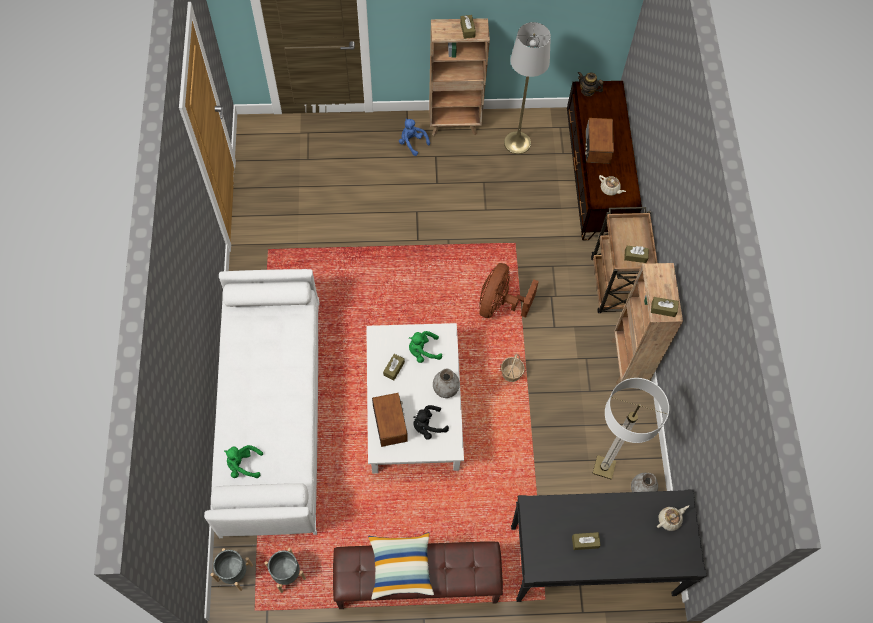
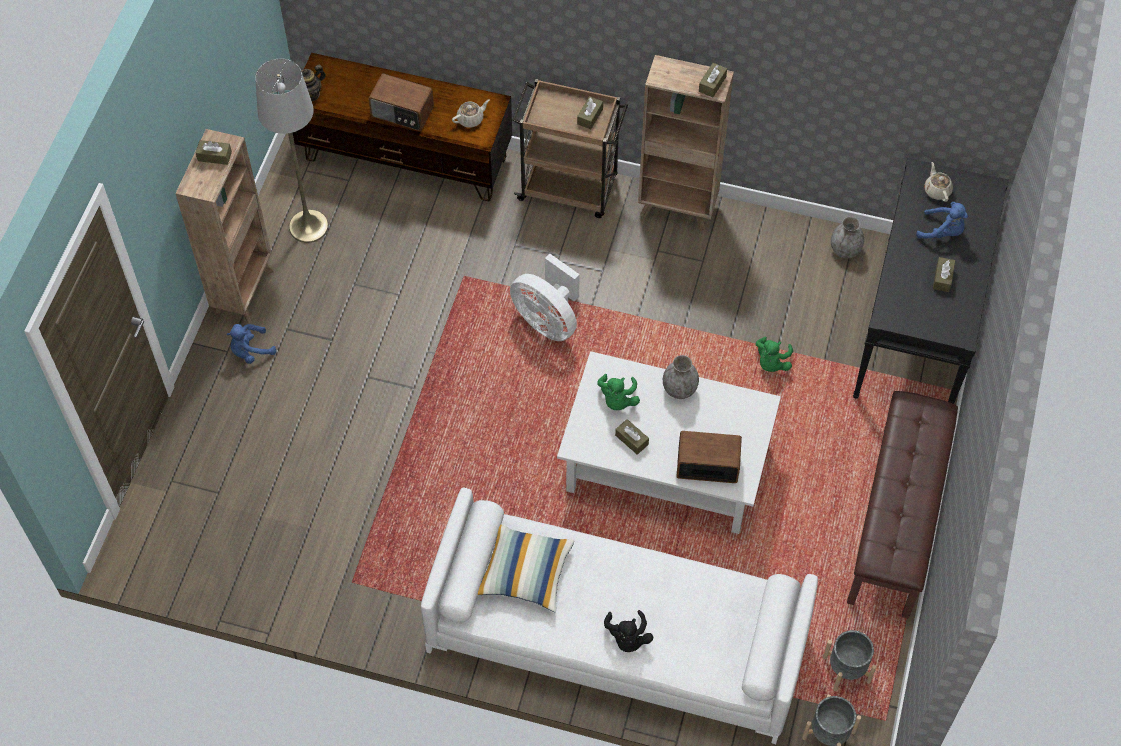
camera: 70 degrees left, 5 degrees down
green plush toy [224,445,263,478] -> green plush toy moved to [755,336,793,372]
pillow [368,532,434,600] -> pillow moved to [478,524,574,612]
black plush toy [413,405,449,440] -> black plush toy moved to [604,610,653,652]
brown fan [479,263,539,318] -> white fan [510,254,580,341]
basket [501,354,525,382] -> none
floor lamp [592,378,669,480] -> none
none -> blue plush toy [916,202,968,239]

